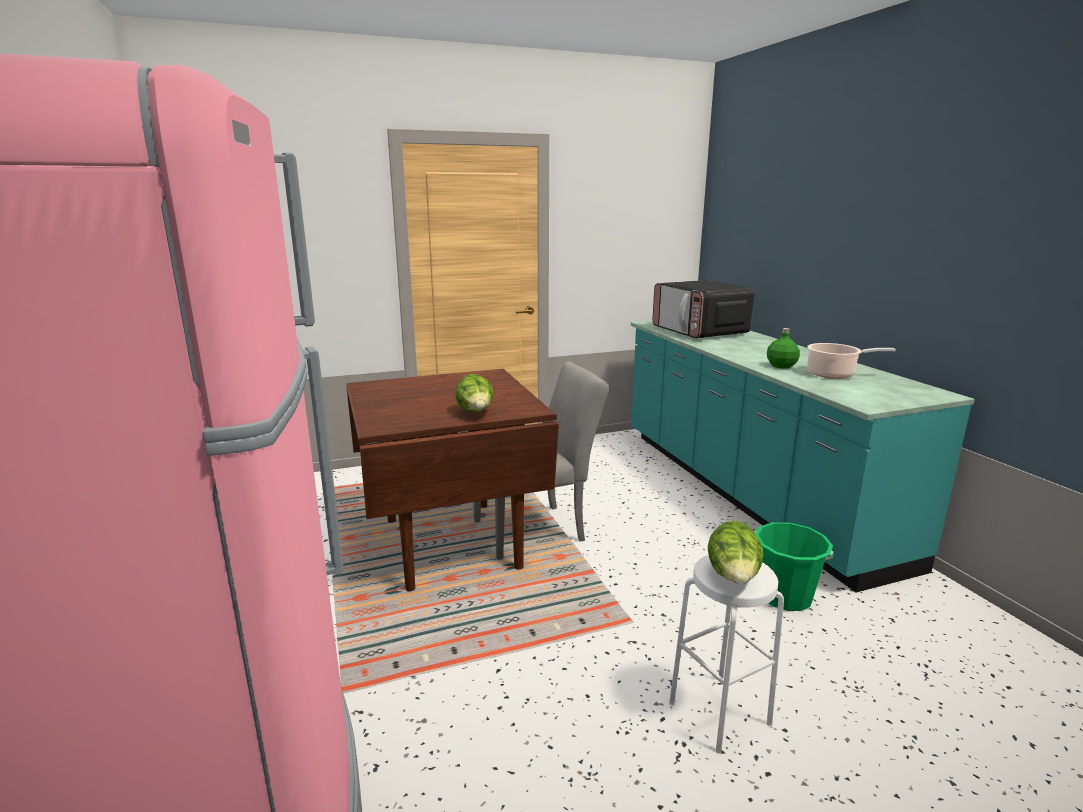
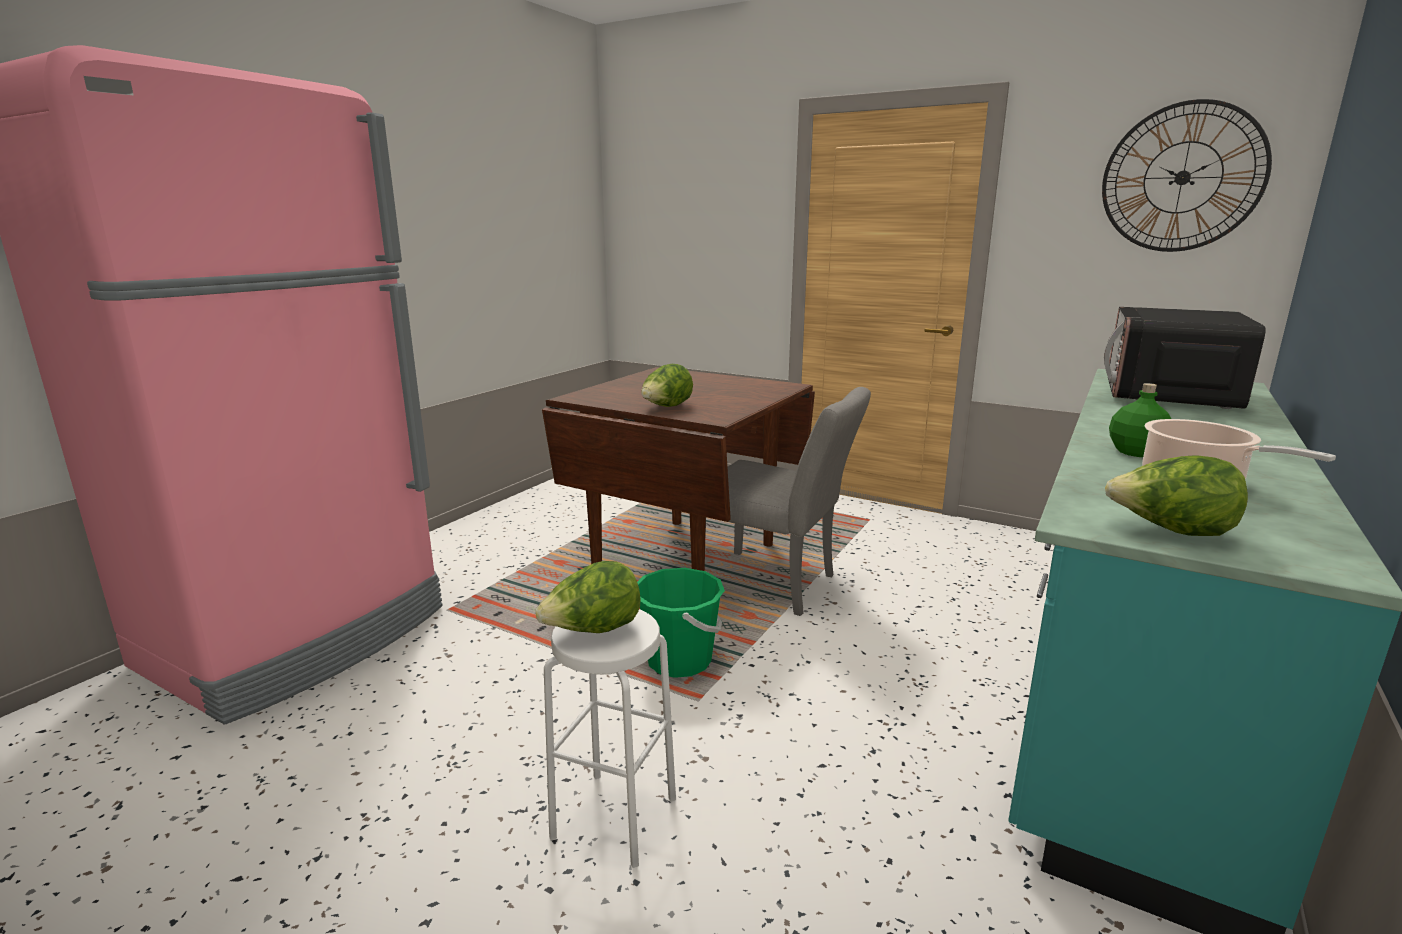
camera: 50 degrees right, 0 degrees up
green bucket [755,522,833,611] -> green bucket moved to [637,568,725,678]
none -> wall clock [1102,99,1272,252]
none -> lettuce [1105,455,1248,536]

